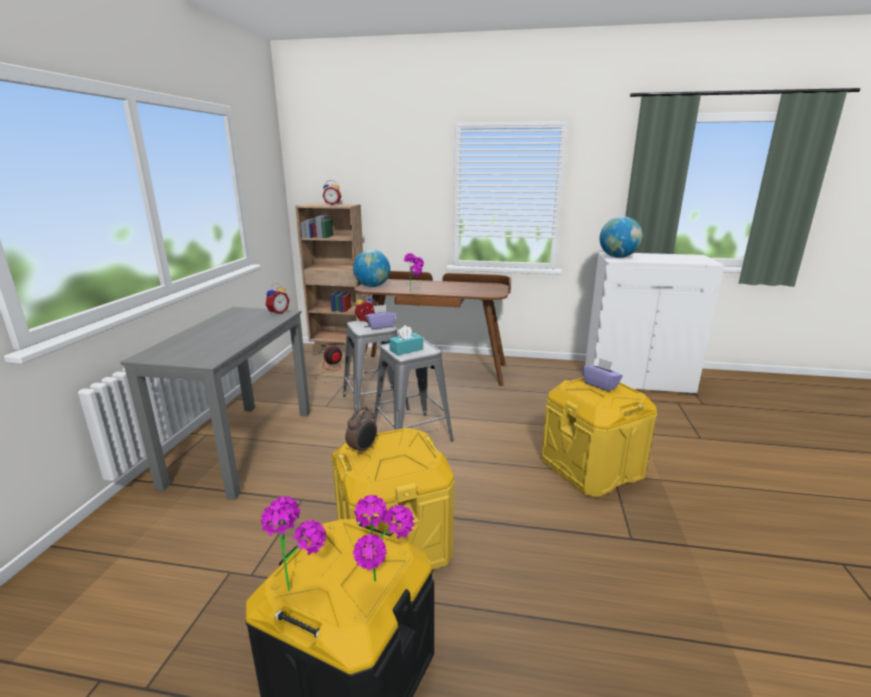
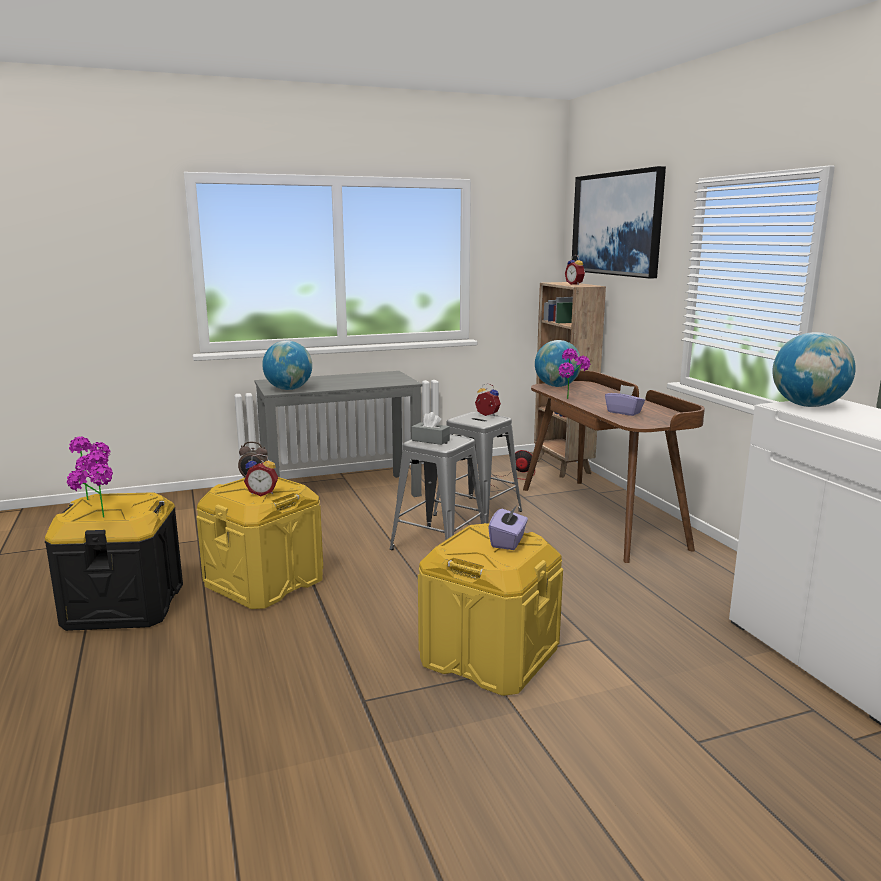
camera: 60 degrees right, 5 degrees down
alarm clock [265,283,289,315] -> alarm clock moved to [244,454,278,496]
purple tissue box [365,305,396,329] -> purple tissue box moved to [605,385,645,416]
turquoise tissue box [389,325,423,355] -> grey tissue box [412,412,450,445]
none -> globe [262,341,312,390]
none -> picture [572,166,666,279]

